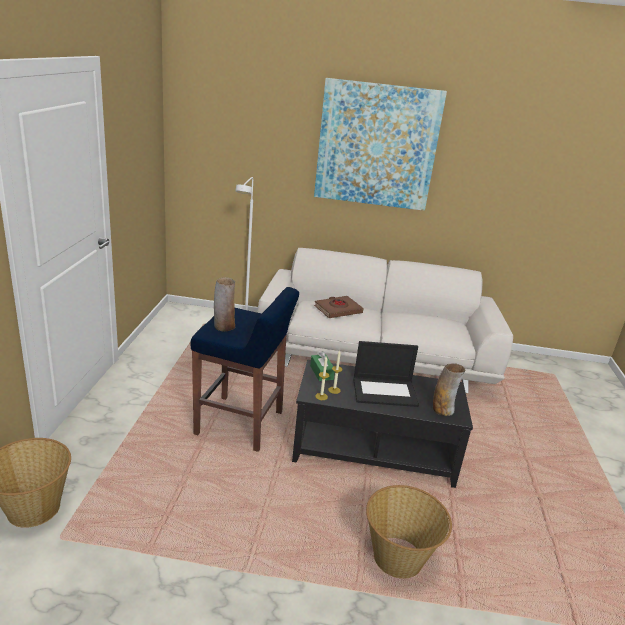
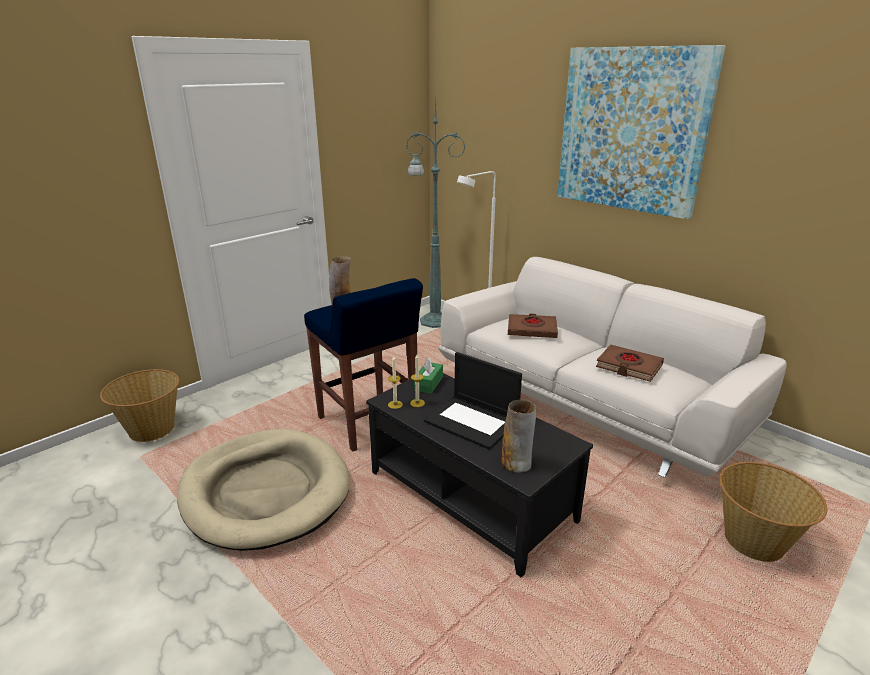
camera: 40 degrees right, 0 degrees up
basket [366,485,452,579] -> basket moved to [719,462,827,562]
none -> beige dog bed [177,429,350,551]
none -> green floor lamp [406,94,465,328]
none -> brown book [596,344,664,382]

